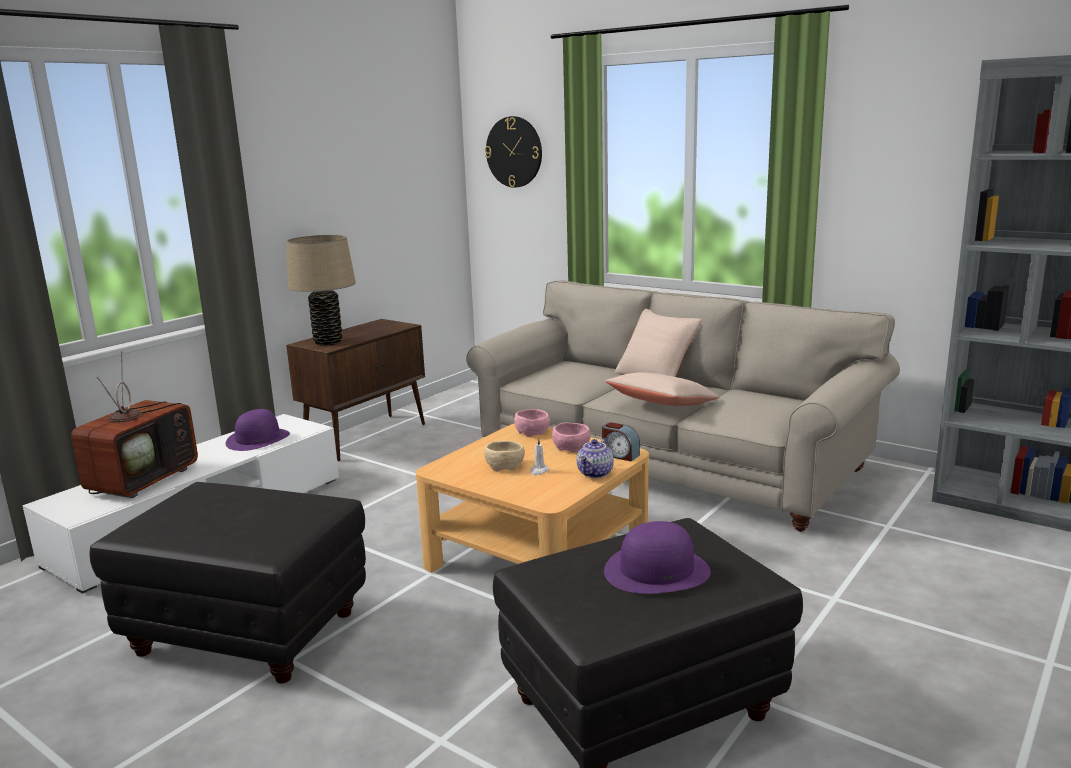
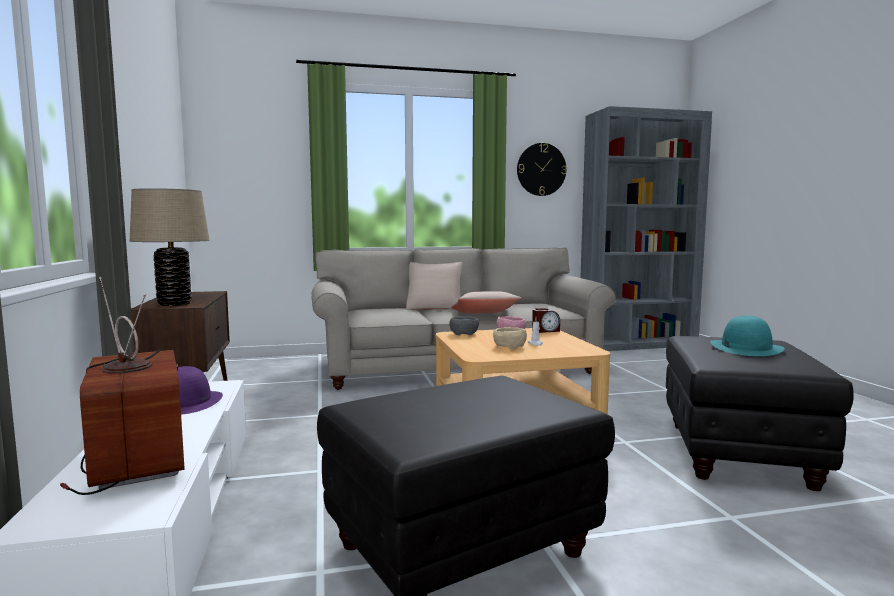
camera: 50 degrees left, 10 degrees down
wall clock [485,116,542,188] -> wall clock moved to [517,143,567,196]
pink bowl [514,409,550,437] -> grey bowl [449,317,479,336]
teapot [577,438,614,478] -> none
purple hat [604,521,711,594] -> turquoise hat [711,316,785,356]

